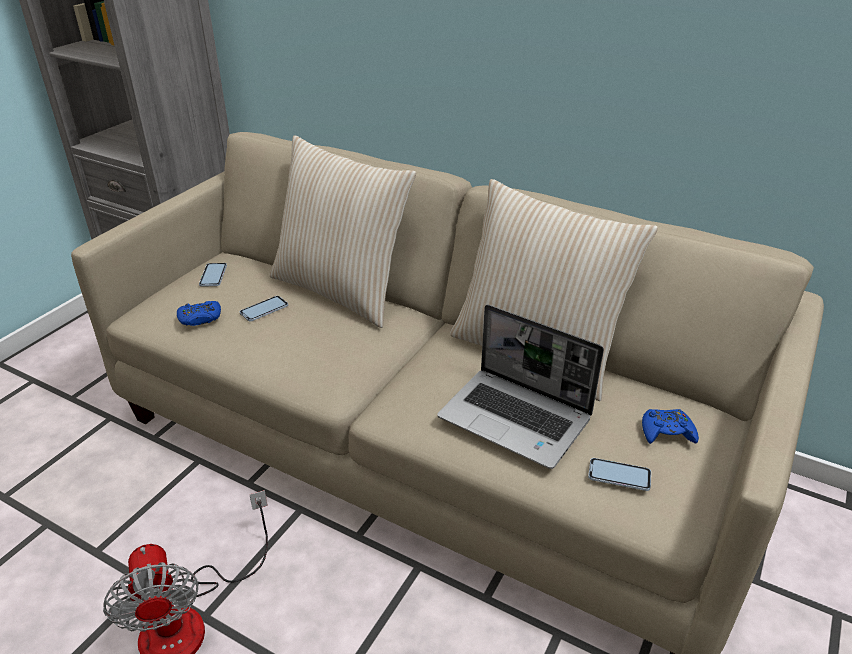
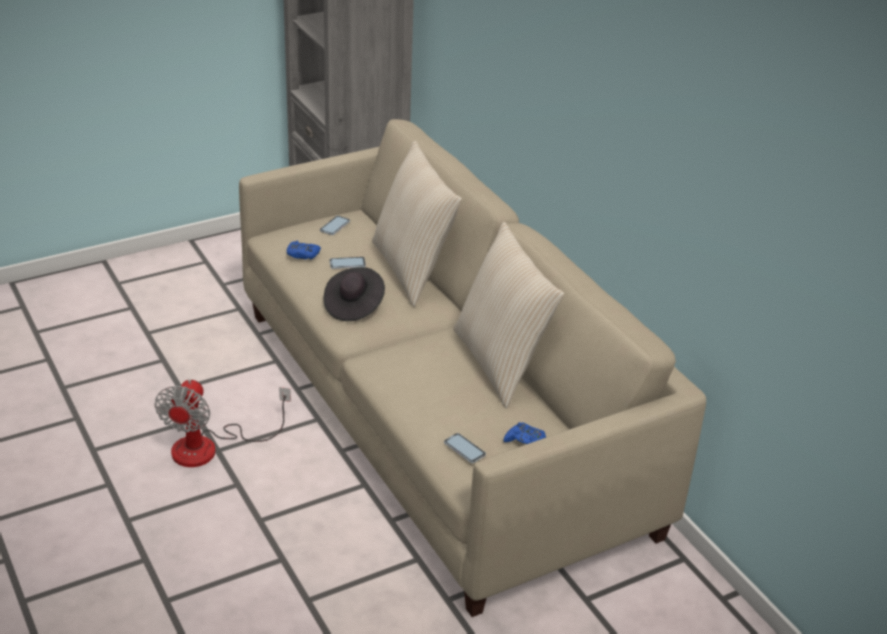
camera: 30 degrees right, 0 degrees up
laptop [437,304,604,469] -> none
none -> black hat [324,267,385,321]

